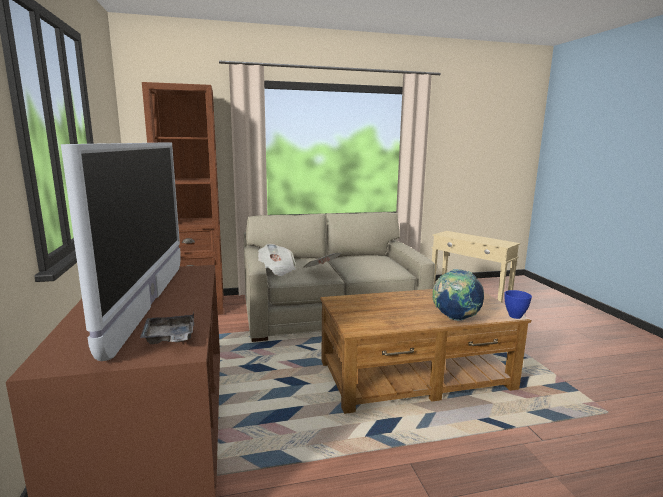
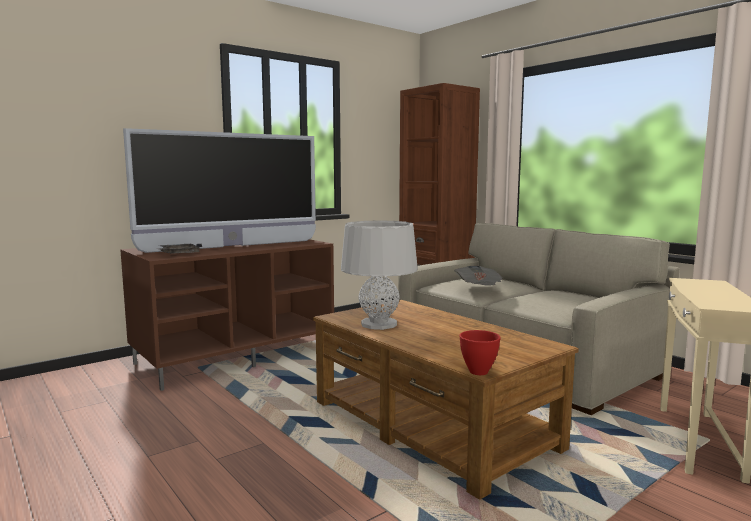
camera: 65 degrees right, 5 degrees down
newspaper [258,244,296,276] -> none
globe [433,269,484,321] -> none
blue bowl [505,290,532,319] -> red bowl [459,330,501,375]
none -> grey table lamp [341,220,418,330]

